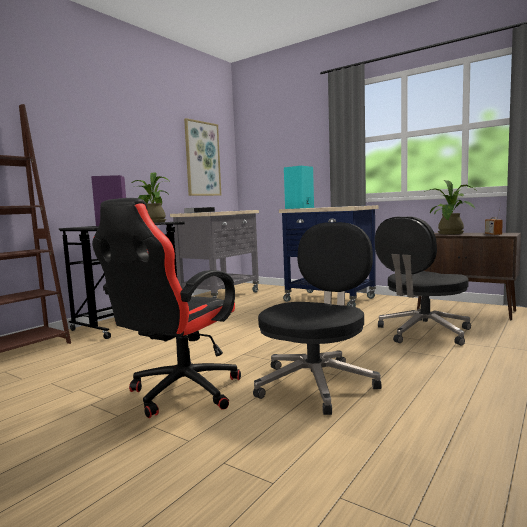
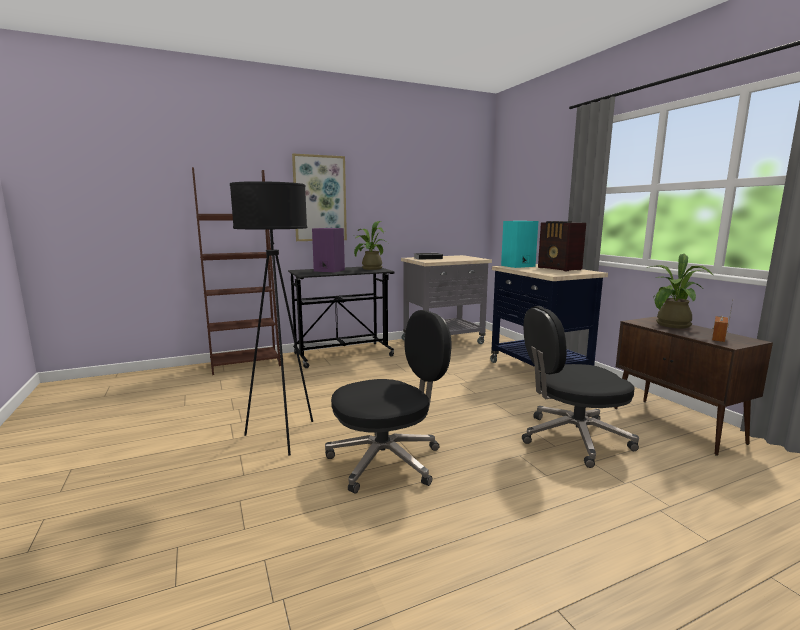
camera: 30 degrees right, 5 degrees up
black office chair [92,198,241,418] -> black floor lamp [230,181,313,455]
picture [184,118,221,196] -> picture moved to [292,154,347,241]
none -> radio [538,221,586,271]

